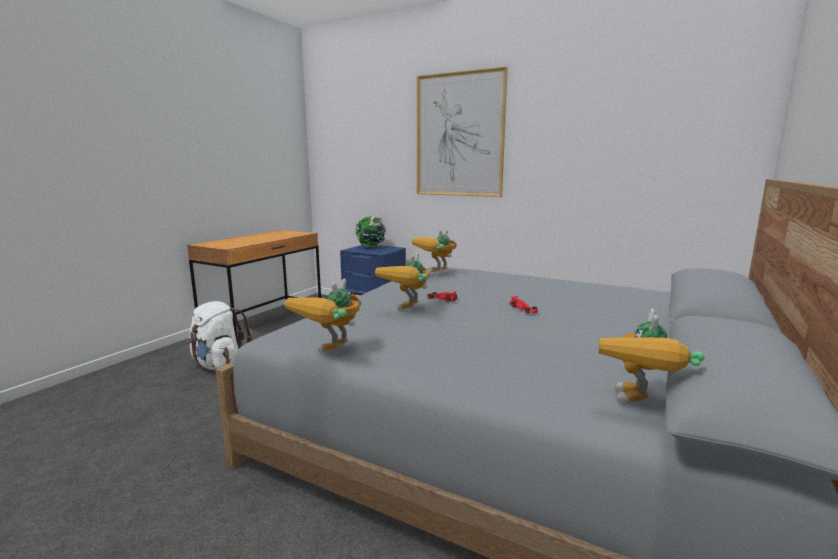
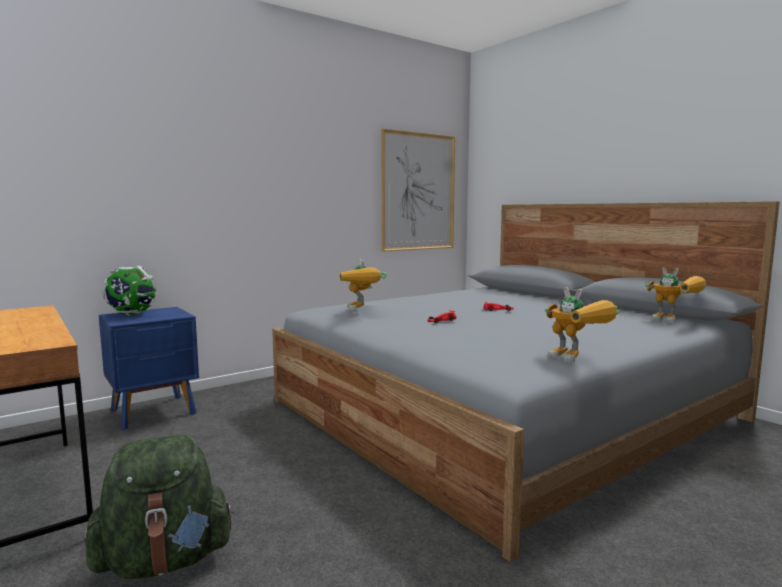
camera: 65 degrees left, 5 degrees down
white backpack [185,301,252,370] -> green backpack [84,435,235,579]
toy robot [375,252,430,311] -> none
picture [417,66,508,197] -> picture moved to [381,129,455,252]

